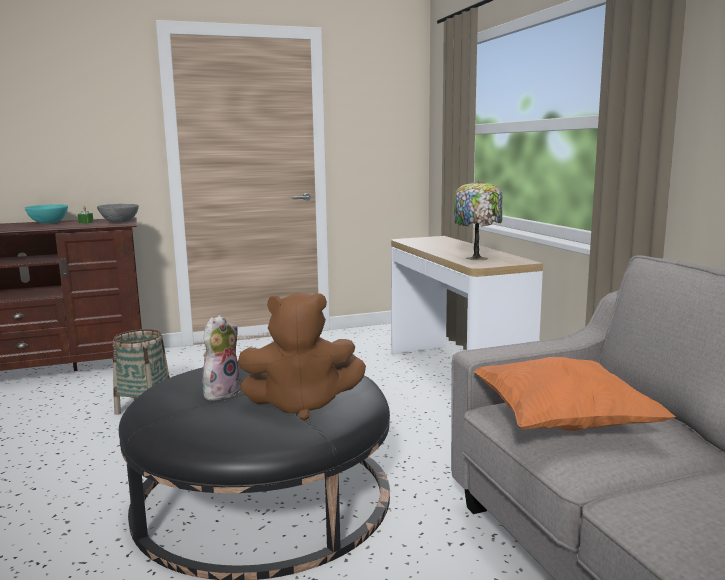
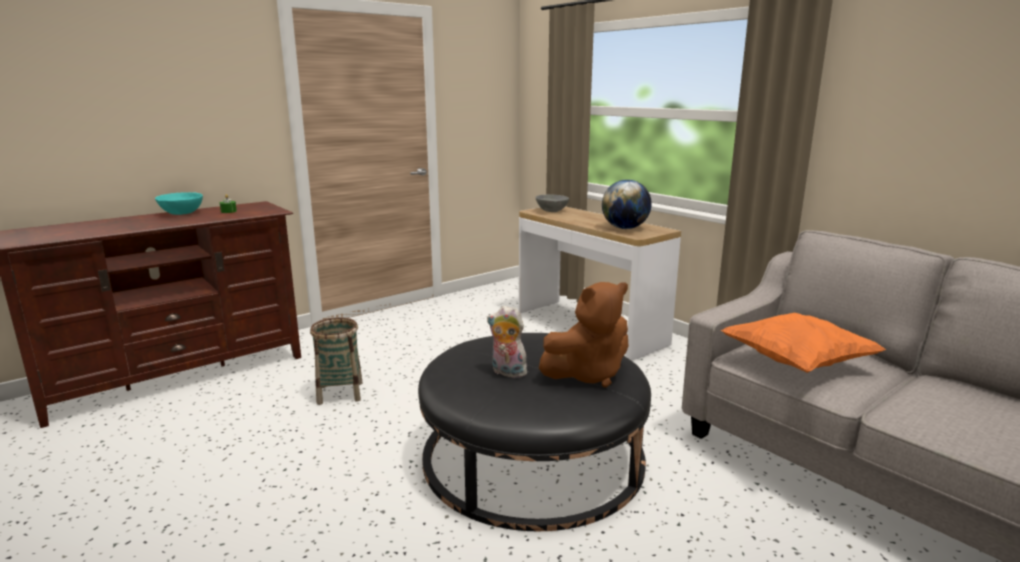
camera: 20 degrees left, 5 degrees up
grey bowl [97,204,139,223] -> grey bowl moved to [535,194,569,212]
plush toy [202,315,241,401] -> plush toy turned 75 degrees counterclockwise [487,306,527,378]
table lamp [454,180,502,260] -> globe [602,180,652,229]

